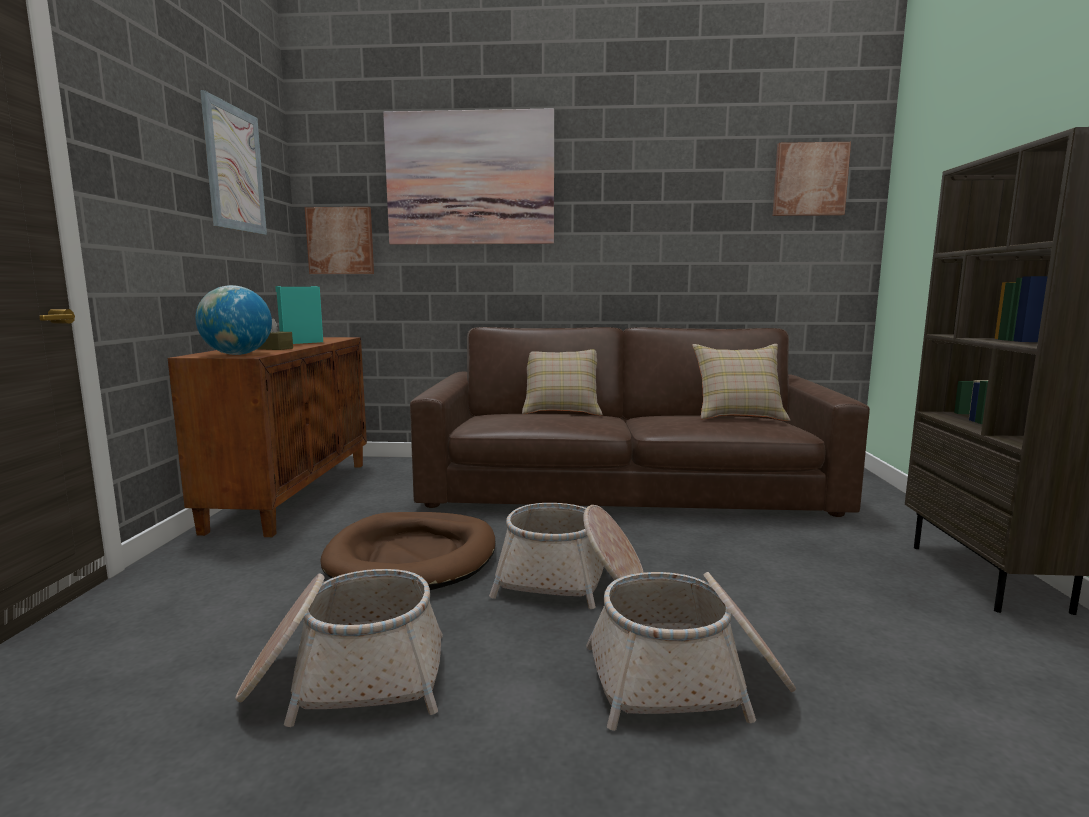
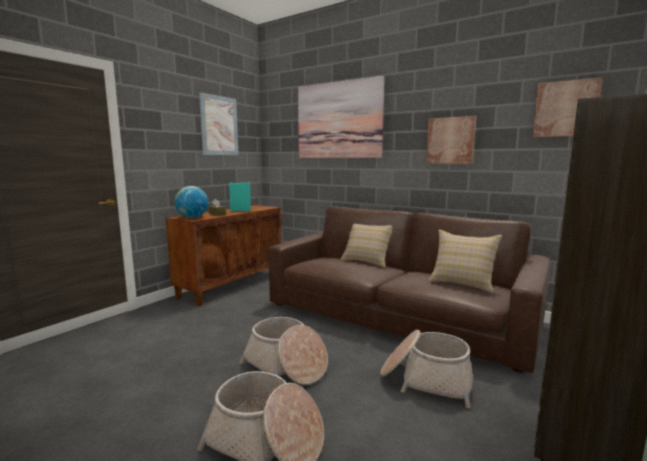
camera: 30 degrees right, 0 degrees up
basket [235,569,443,727] -> basket moved to [380,329,473,408]
picture [305,207,374,274] -> picture moved to [426,116,476,164]
brown dog bed [320,512,496,590] -> none

